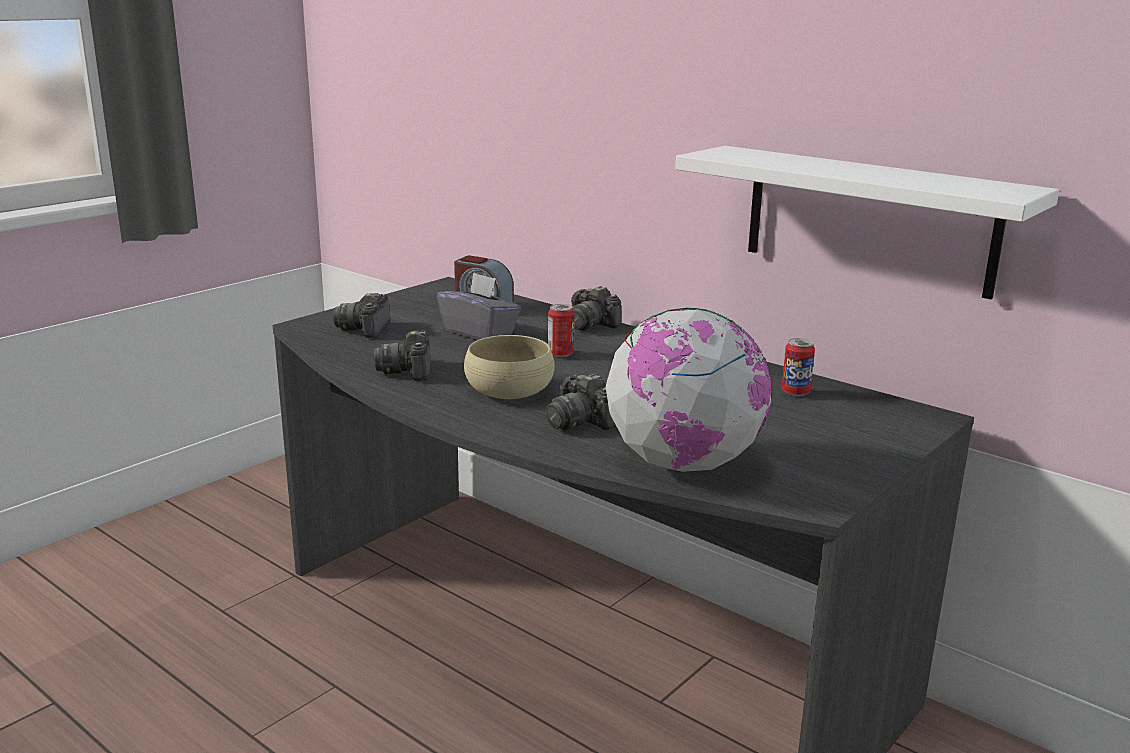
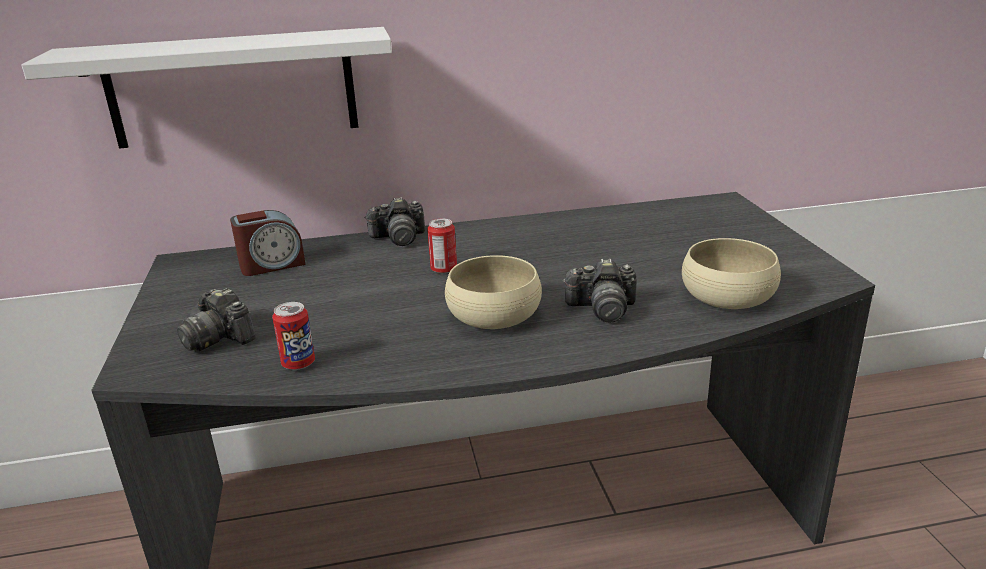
camera: 50 degrees left, 5 degrees up
camera [374,330,431,381] -> none
grey tissue box [437,272,521,340] -> none
globe [605,308,771,472] -> beige bowl [682,238,781,309]
white shelf [675,146,1059,300] -> white shelf moved to [21,27,392,149]
can [782,338,815,396] -> can moved to [272,302,315,370]

